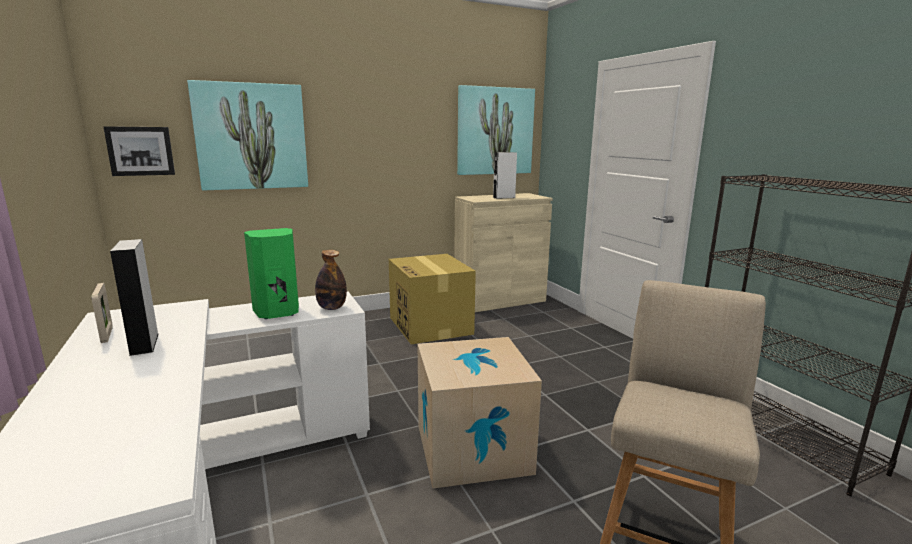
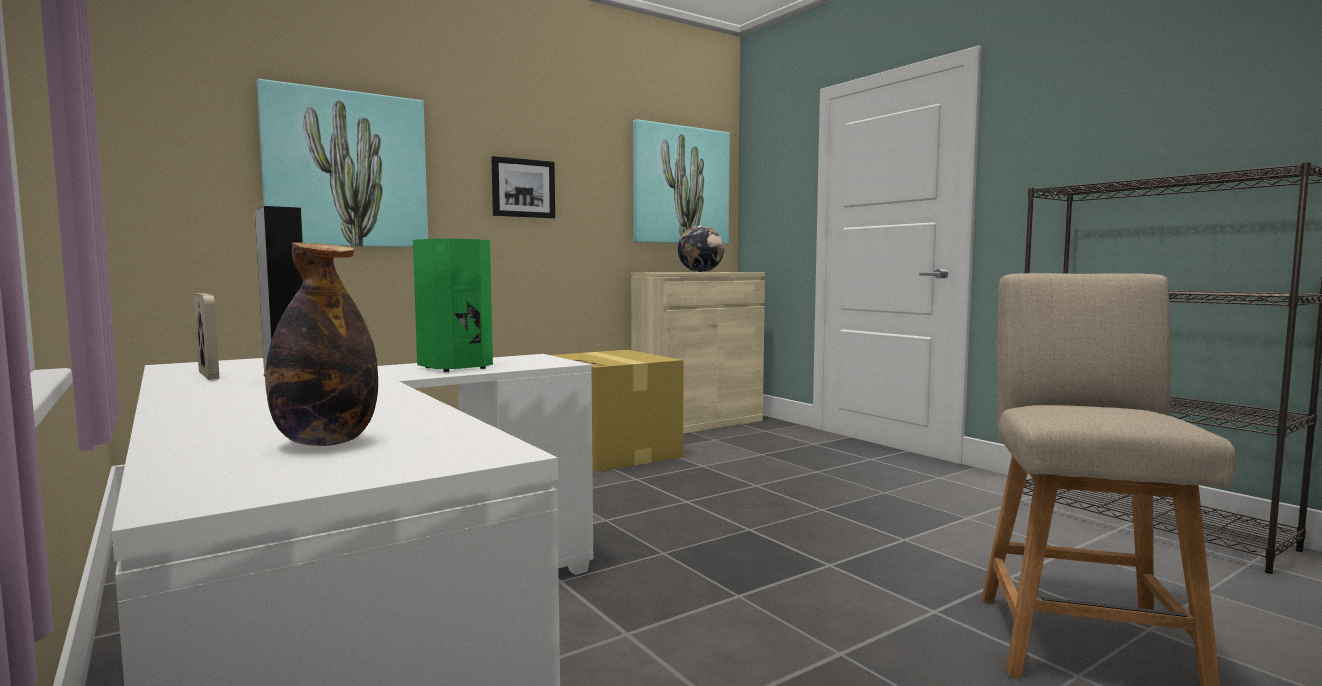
camera: 10 degrees left, 10 degrees down
picture [103,126,175,176] -> picture moved to [491,156,555,218]
bottle [315,250,347,310] -> bottle moved to [265,242,378,446]
cardboard box [417,337,542,488] -> none
white speaker [493,152,517,199] -> globe [678,225,724,272]

